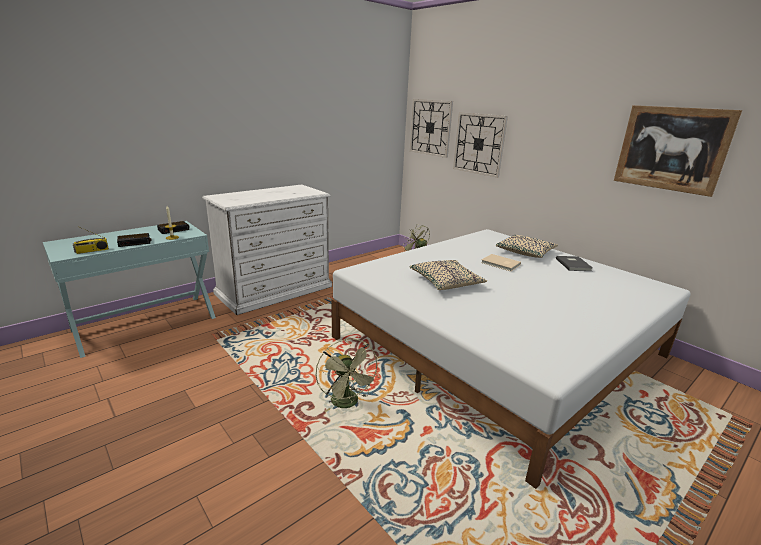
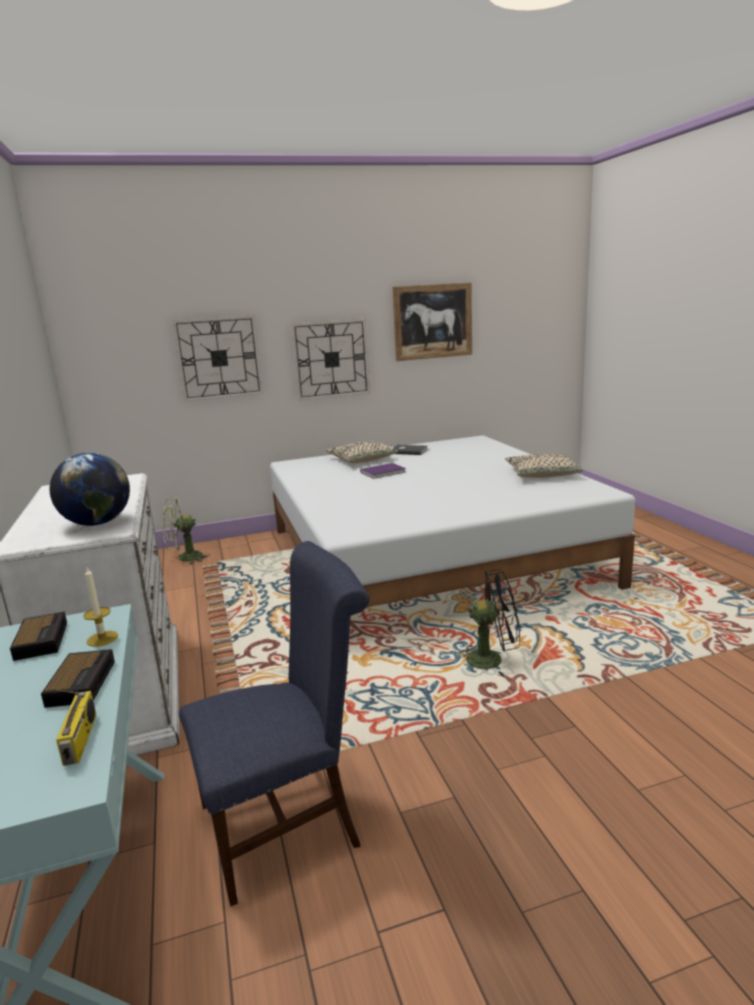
camera: 65 degrees left, 5 degrees down
green fan [316,339,379,412] -> black fan [455,569,520,676]
wall clock [410,99,453,158] -> wall clock moved to [291,319,370,401]
beige pillow [410,260,487,290] -> beige pillow moved to [505,454,583,478]
beige book [481,254,521,272] -> purple book [360,463,406,479]
none -> globe [49,453,130,526]
none -> blue chair [179,541,370,906]

